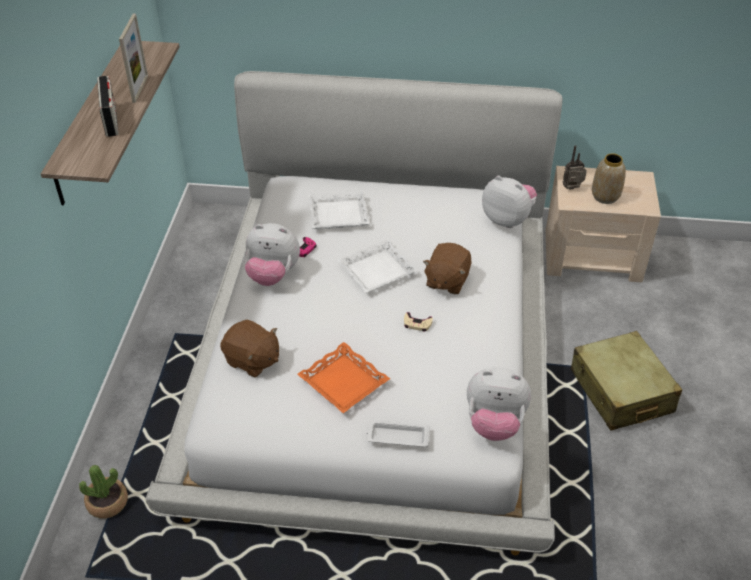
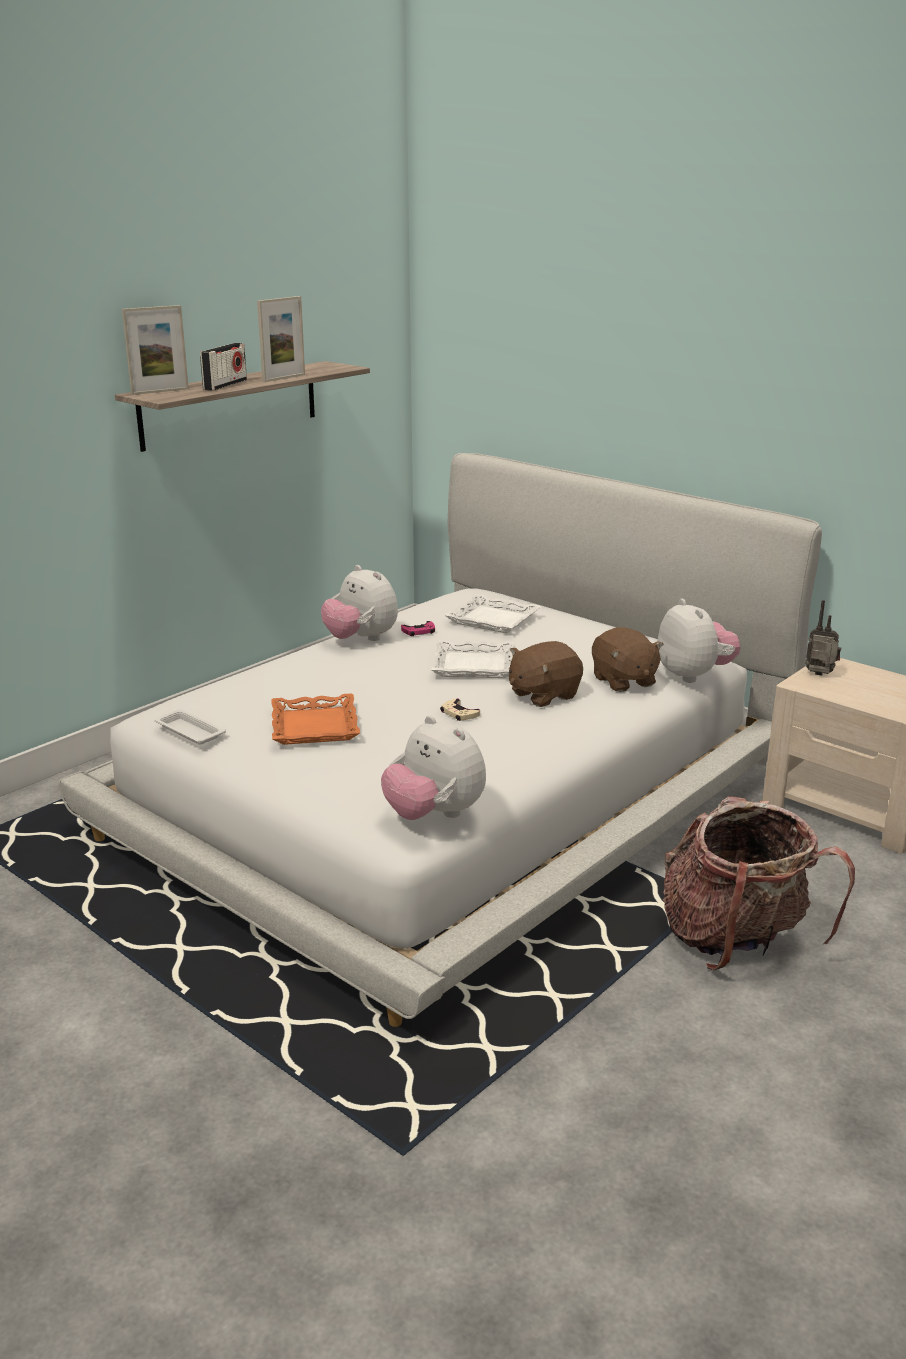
camera: 35 degrees right, 20 degrees down
potted plant [79,465,128,518] -> none
brown plush toy [220,320,279,378] -> brown plush toy moved to [592,627,664,692]
white tray [365,420,430,447] -> white tray moved to [154,709,226,745]
beige suitcase [571,331,682,431] -> backpack [662,796,855,971]
vase [592,153,626,204] -> none
none -> picture frame [122,305,189,395]

